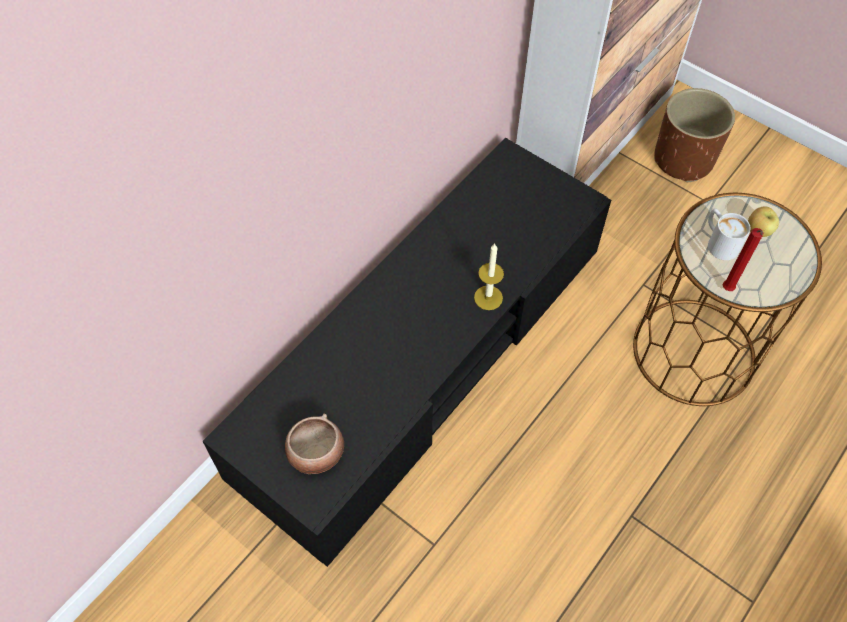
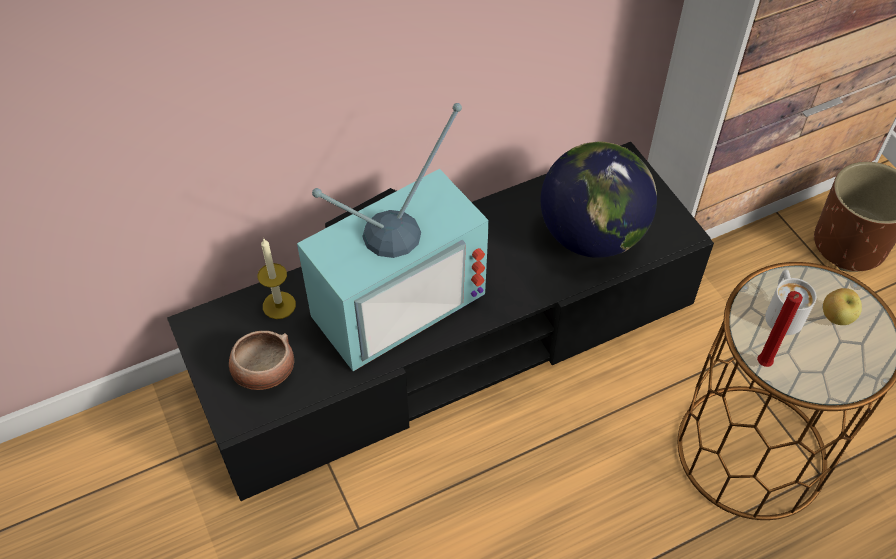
camera: 25 degrees right, 5 degrees down
candle [474,244,504,310] -> candle moved to [258,239,296,319]
none -> television [297,103,489,371]
none -> globe [541,142,657,258]

